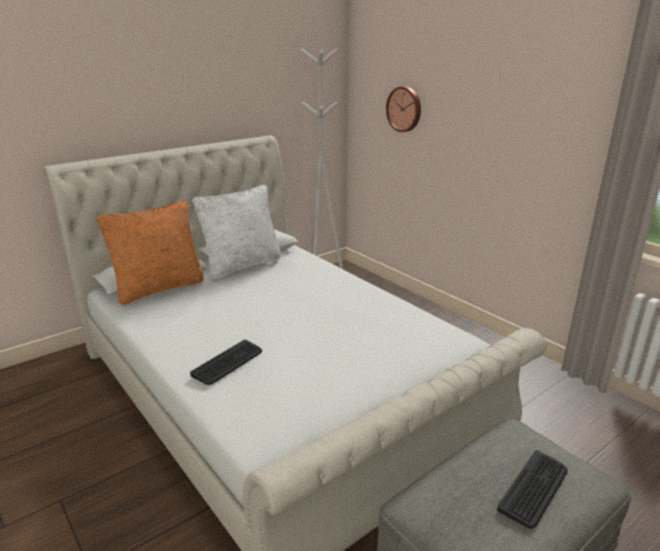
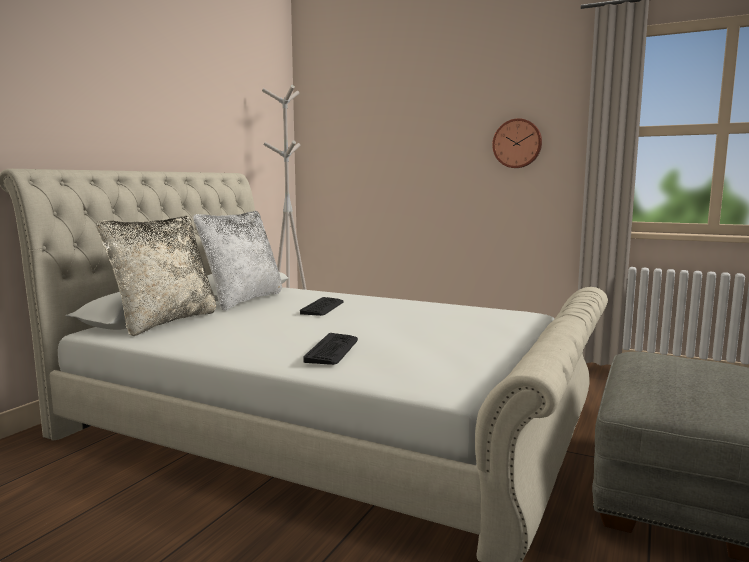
camera: 25 degrees left, 15 degrees down
orange pillow [97,200,204,305] -> beige pillow [95,216,216,336]
wall clock [386,86,421,132] -> wall clock moved to [492,118,542,168]
keyboard [497,450,568,529] -> keyboard moved to [300,297,344,316]

